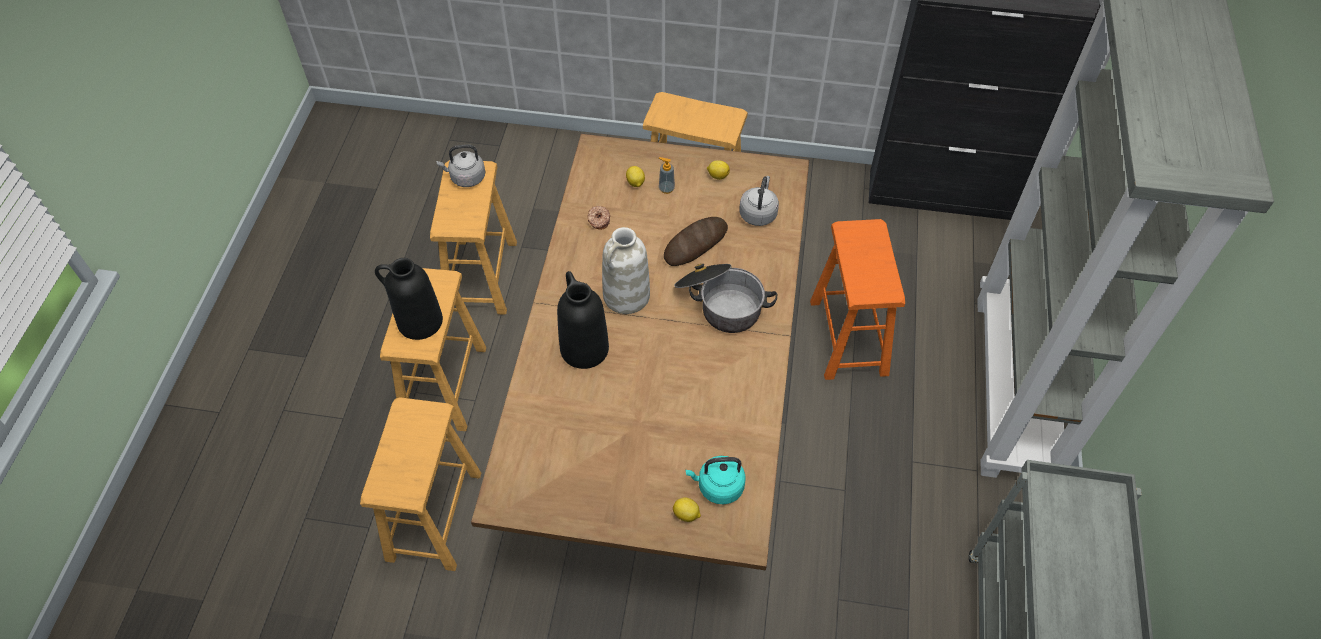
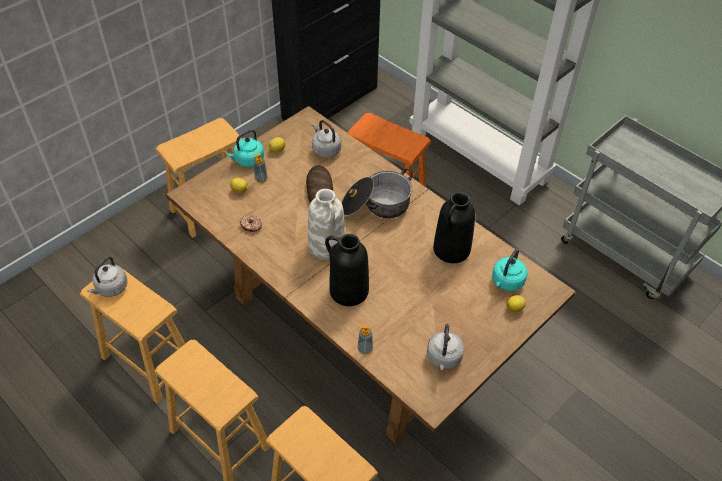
camera: 55 degrees left, 5 degrees down
black vase [375,258,443,340] -> black vase moved to [433,192,475,263]
none -> turquoise kettle [226,129,264,167]
none -> soap dispenser [358,325,373,354]
none -> grey kettle [427,324,464,370]

